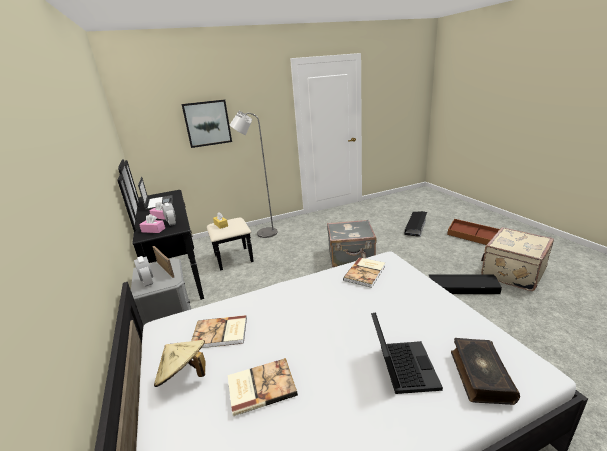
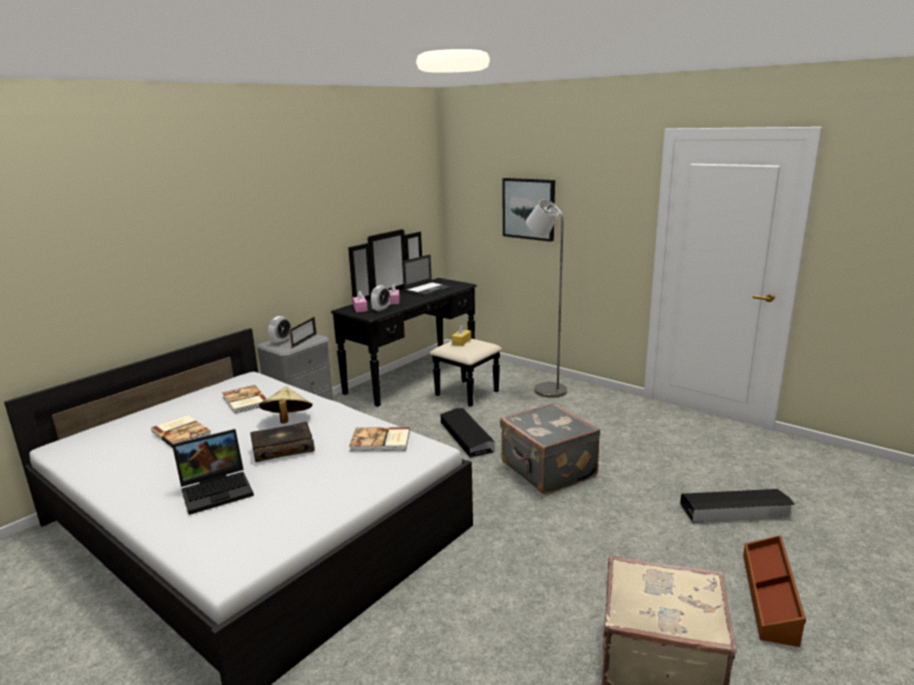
camera: 60 degrees right, 5 degrees down
beige hat [154,340,205,387] -> beige hat moved to [259,387,313,424]
black storage box [429,274,502,294] -> black storage box moved to [440,408,495,458]
book [451,338,520,405] -> book moved to [250,422,315,462]

